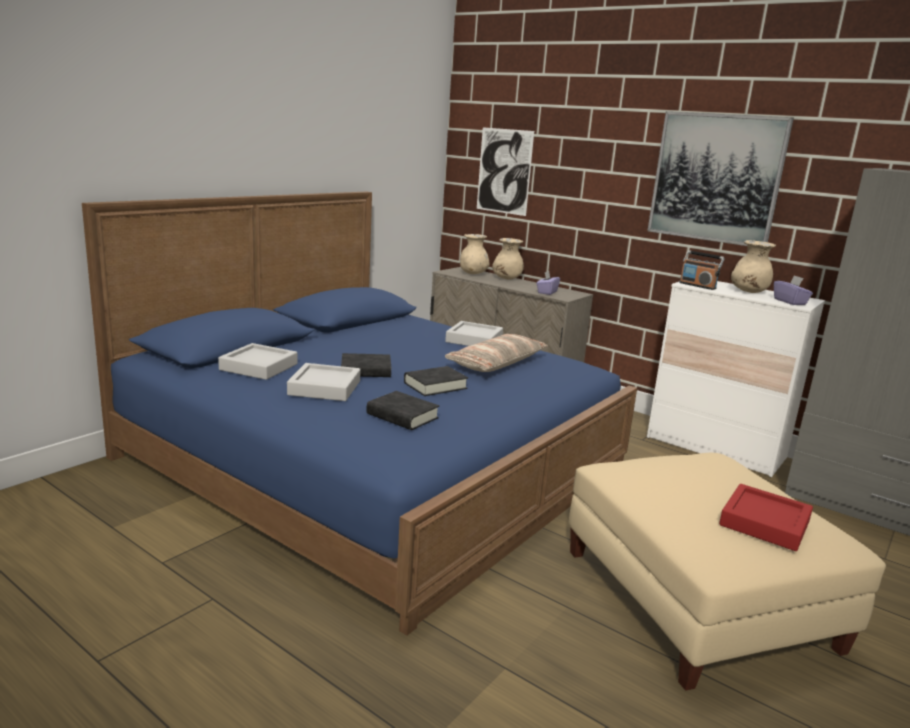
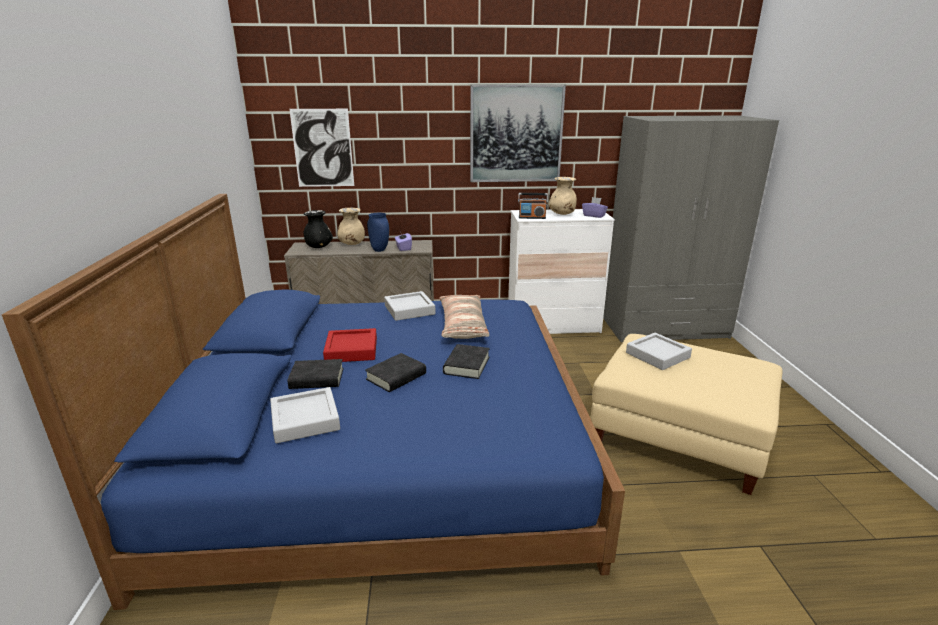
camera: 40 degrees left, 5 degrees up
grey tray [287,363,361,401] -> grey tray moved to [626,333,692,370]
black book [366,391,439,430] -> black book moved to [288,359,344,389]
beige vase [460,234,490,274] -> black vase [304,210,333,248]
red tray [719,484,813,551] -> red tray moved to [323,328,377,362]
none -> blue vase [367,213,389,252]

